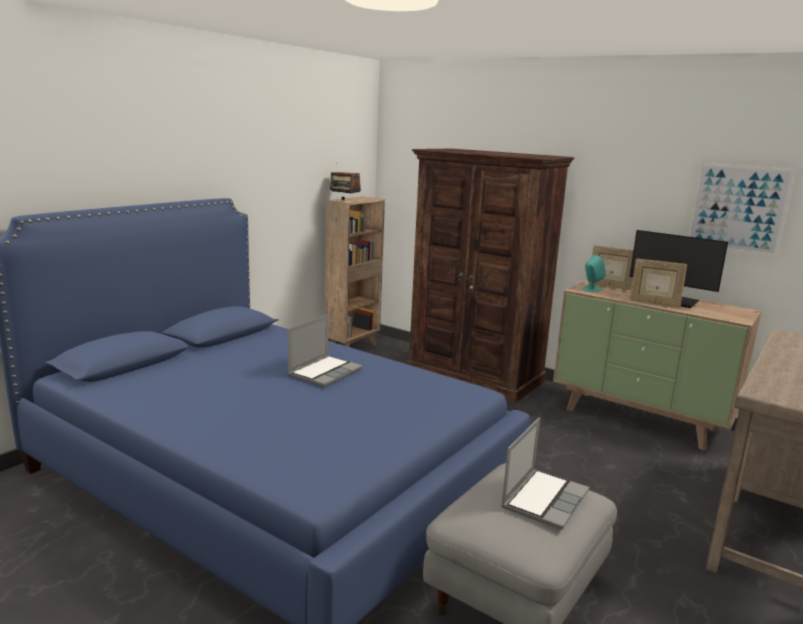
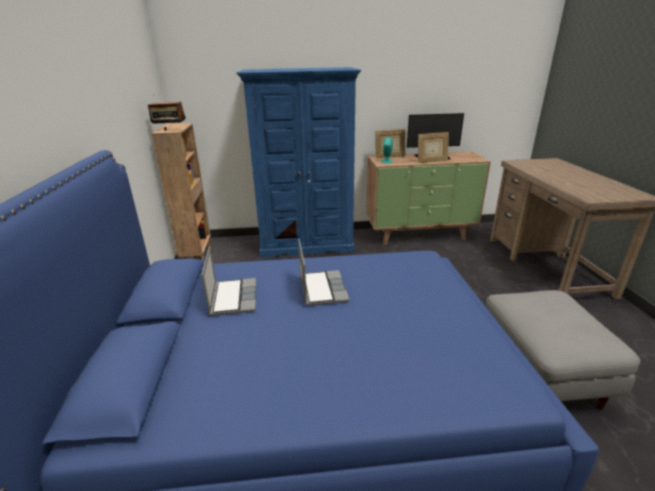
camera: 40 degrees left, 10 degrees up
brown wardrobe [407,149,575,402] -> blue wardrobe [236,67,361,258]
laptop [501,417,589,530] -> laptop moved to [201,246,256,316]
picture [687,163,795,257] -> none

